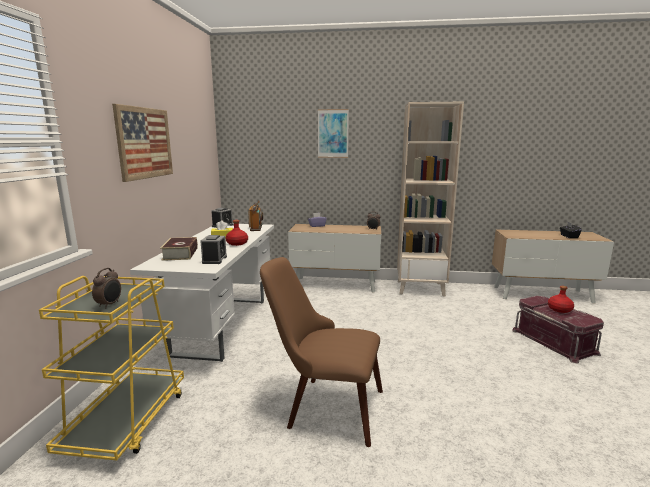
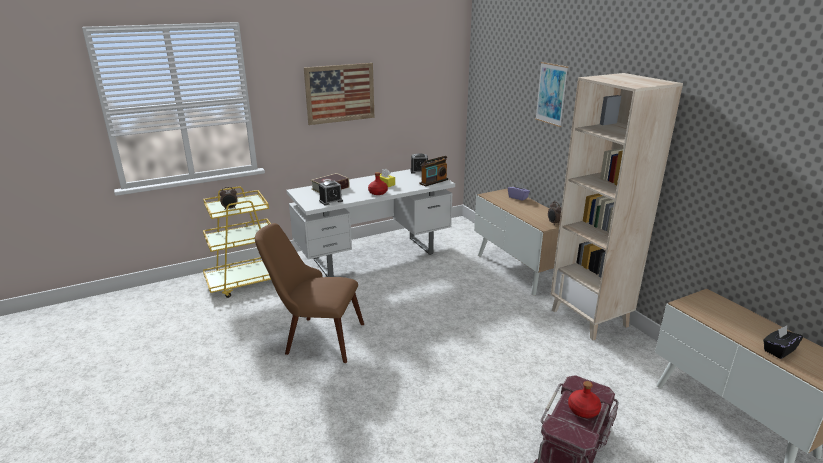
camera: 55 degrees right, 10 degrees up
brown chair [260,257,383,447] -> brown chair turned 60 degrees counterclockwise [255,223,364,363]

